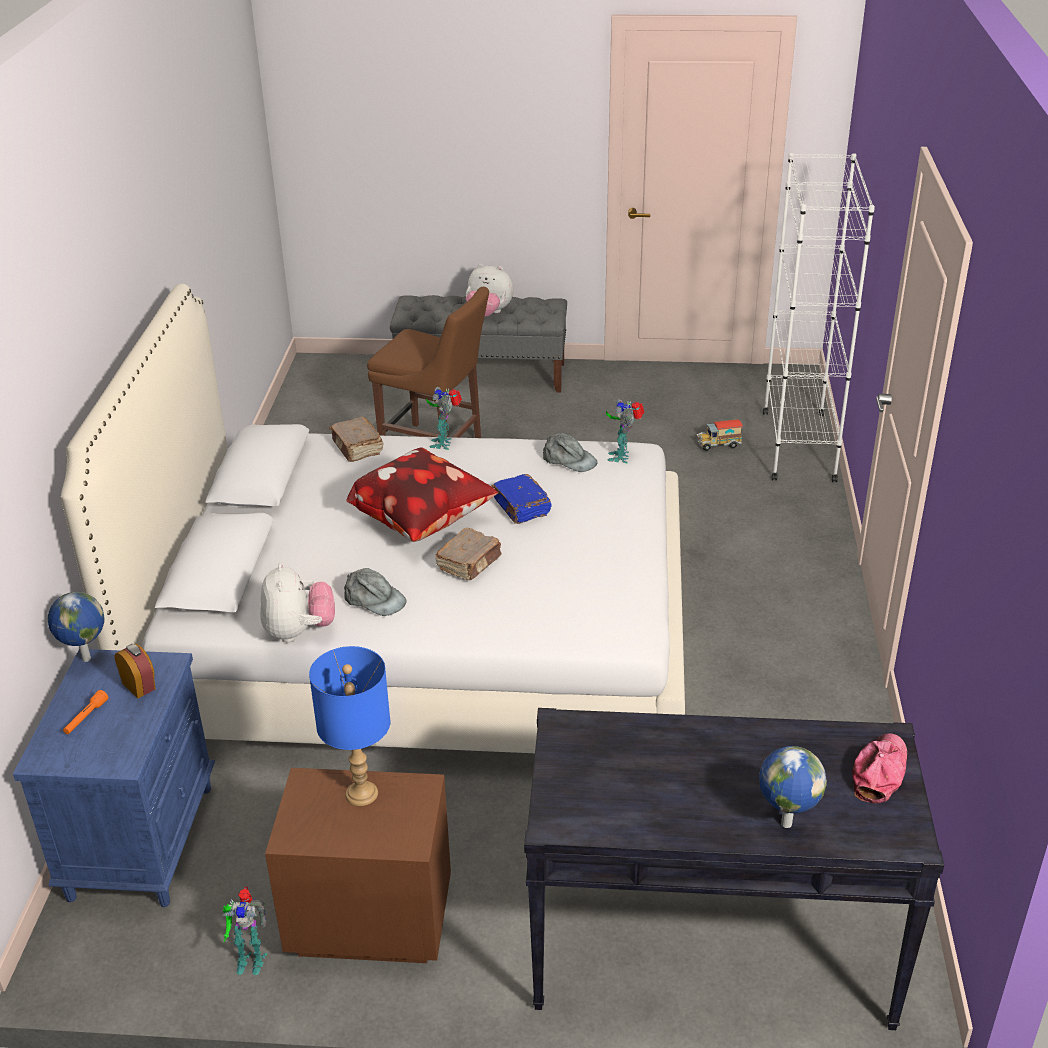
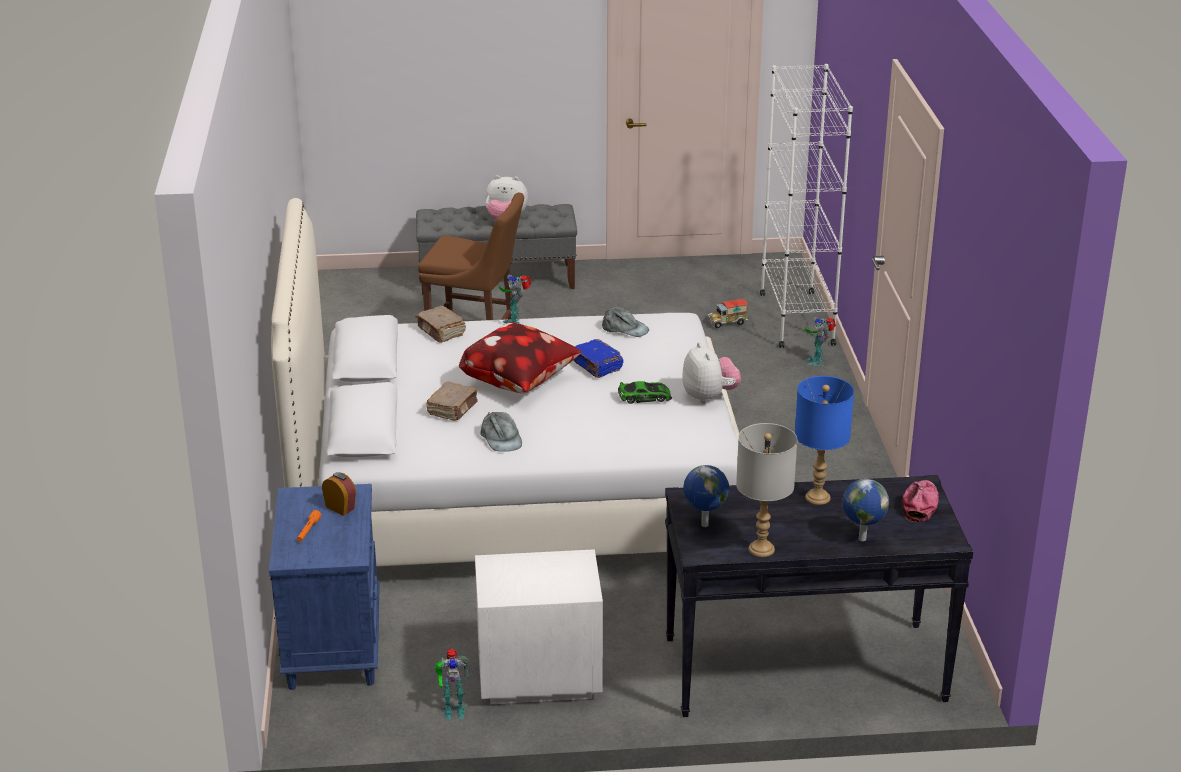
camera: 10 degrees left, 5 degrees down
globe [48,592,105,662] -> globe moved to [683,465,729,527]
plush toy [260,563,335,642] -> plush toy moved to [683,342,741,404]
brown nightstand [265,768,451,963] -> white nightstand [475,549,603,704]
blue table lamp [309,646,390,806] -> blue table lamp moved to [795,376,854,505]
grey cap [344,568,406,616] -> grey cap turned 45 degrees clockwise [480,412,522,452]
brown book [435,528,502,580] -> brown book moved to [426,382,478,421]
toy robot [606,399,644,463] -> toy robot moved to [805,317,836,366]
none -> toy car [618,381,672,404]
none -> grey table lamp [736,423,797,557]

